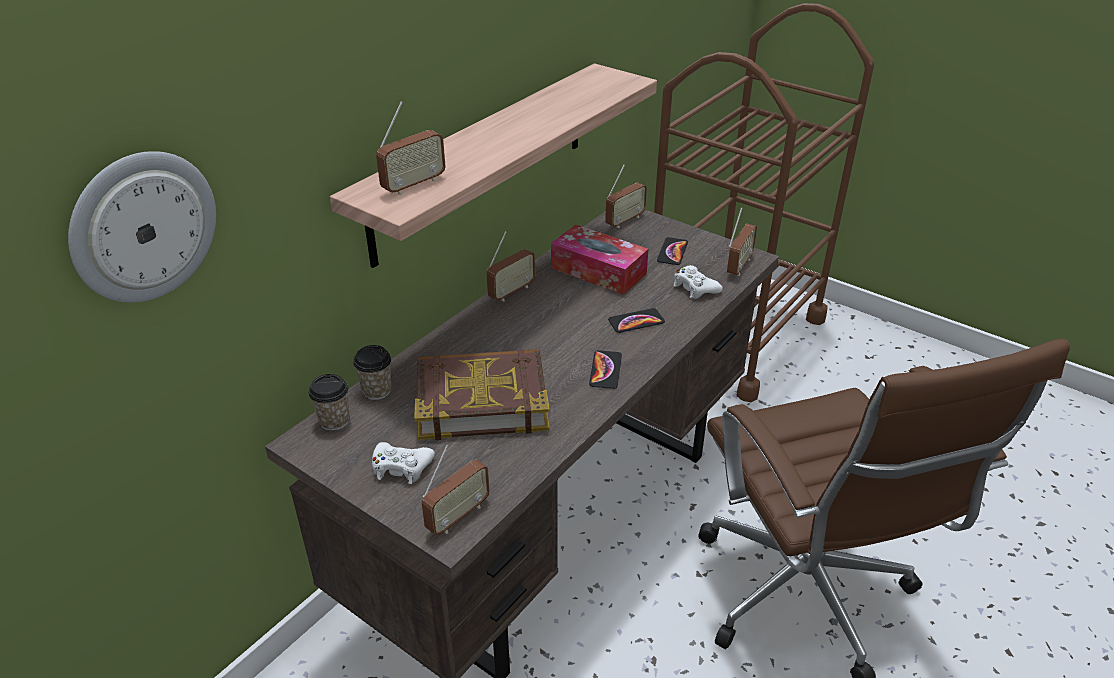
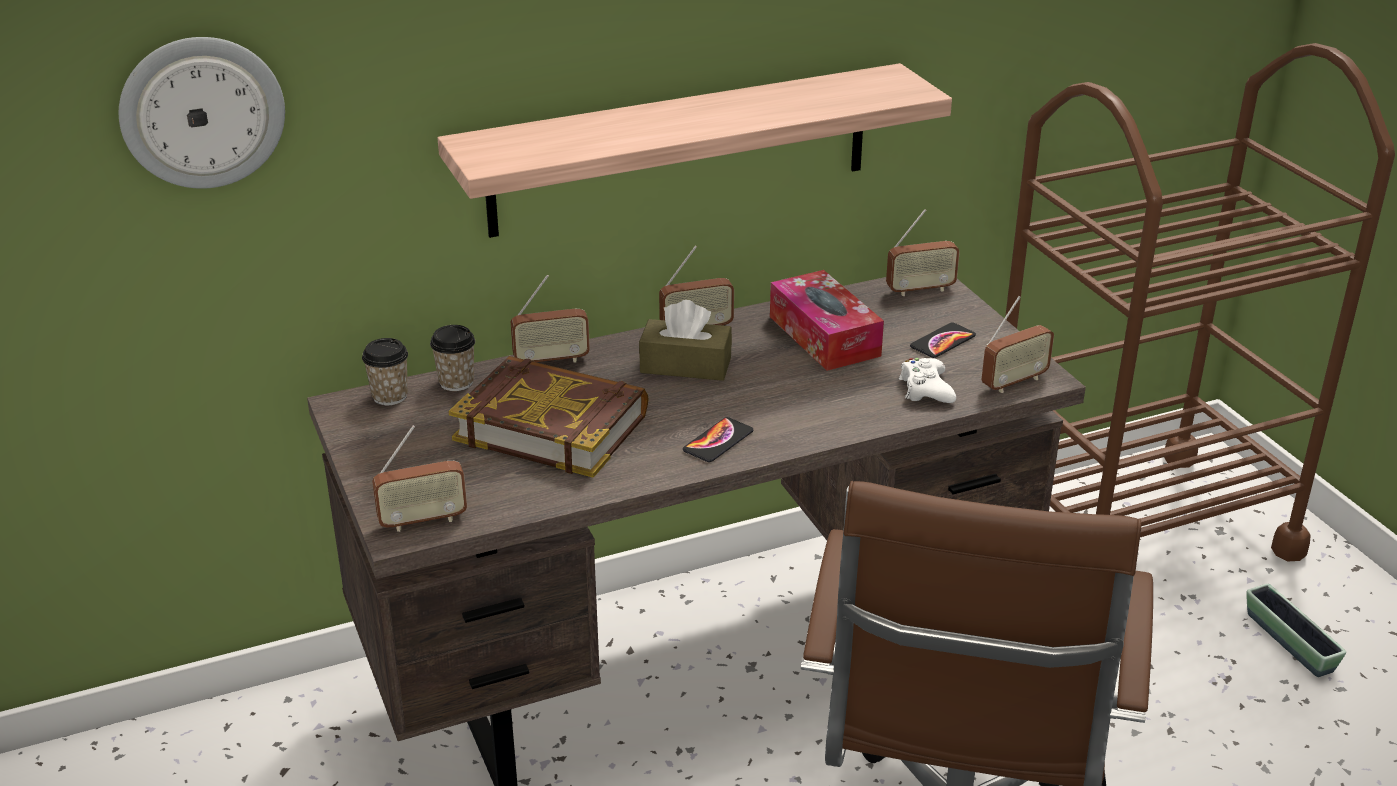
camera: 30 degrees right, 5 degrees down
white game controller [372,442,435,484] -> none
radio [376,101,446,195] -> radio moved to [511,275,590,363]
phone [608,308,665,333] -> none
none -> brown tissue box [639,300,732,381]
none -> planter [1246,584,1346,677]

